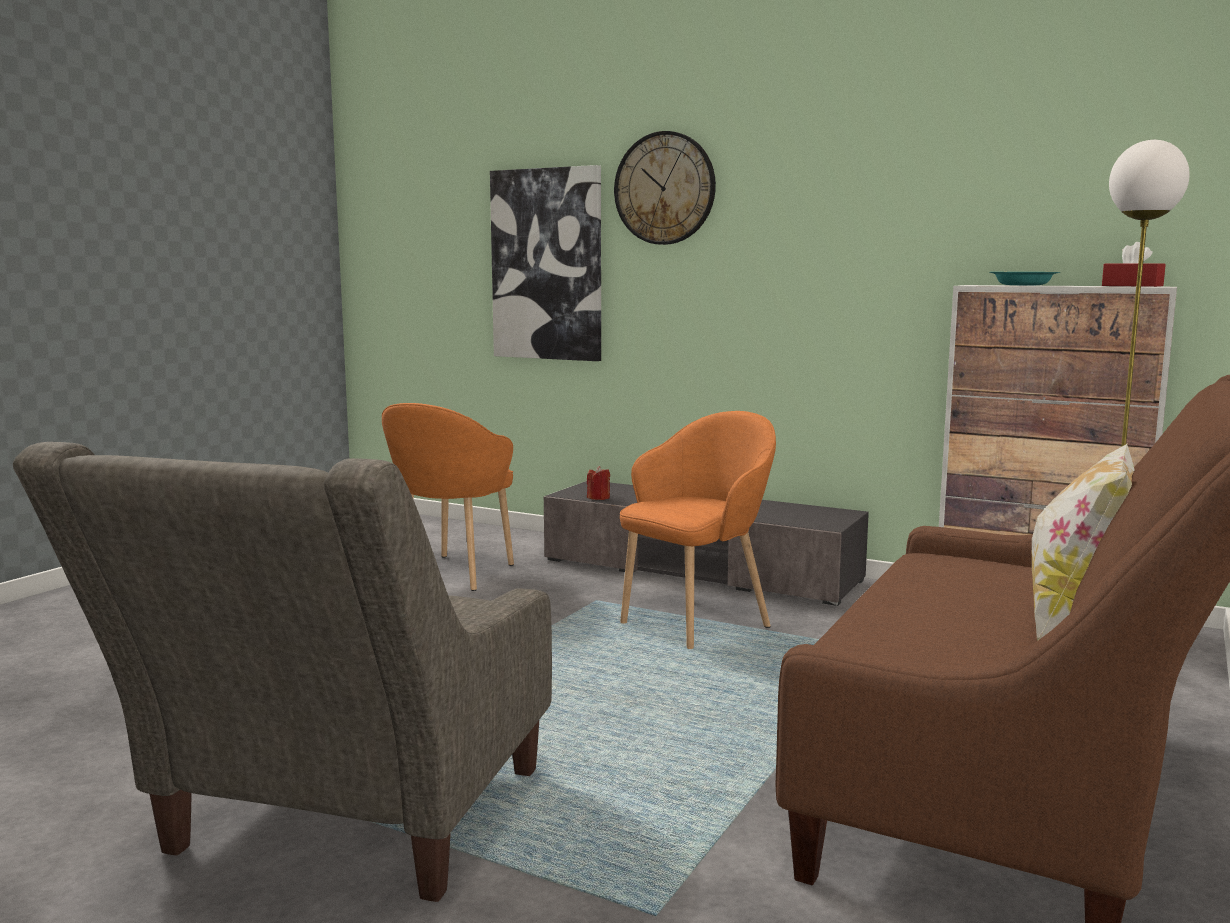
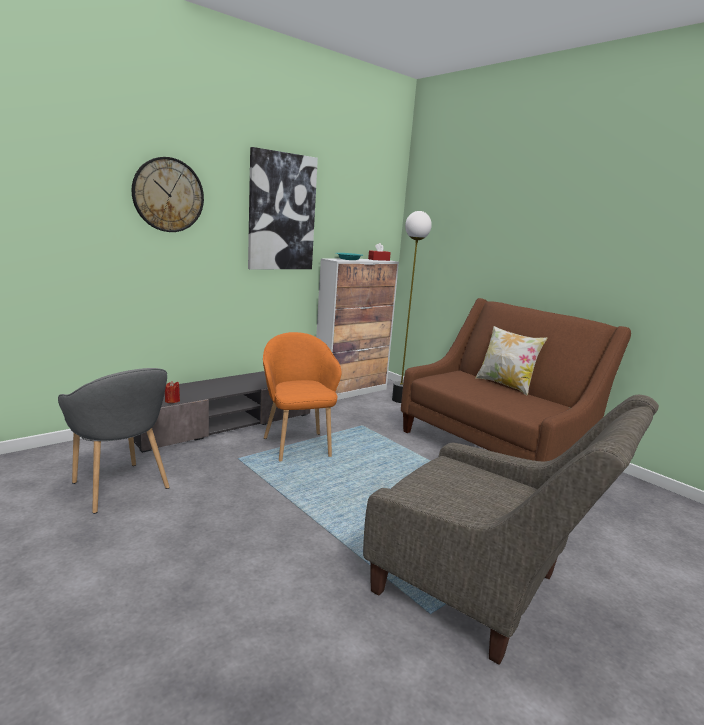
camera: 70 degrees left, 5 degrees up
orange armchair [382,403,514,591] -> grey armchair [58,368,170,514]
picture [490,165,601,361] -> picture moved to [248,147,318,270]

